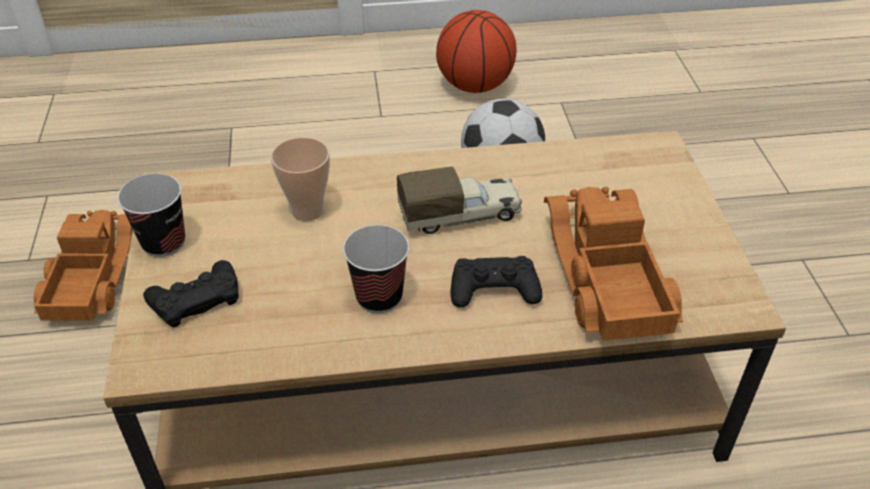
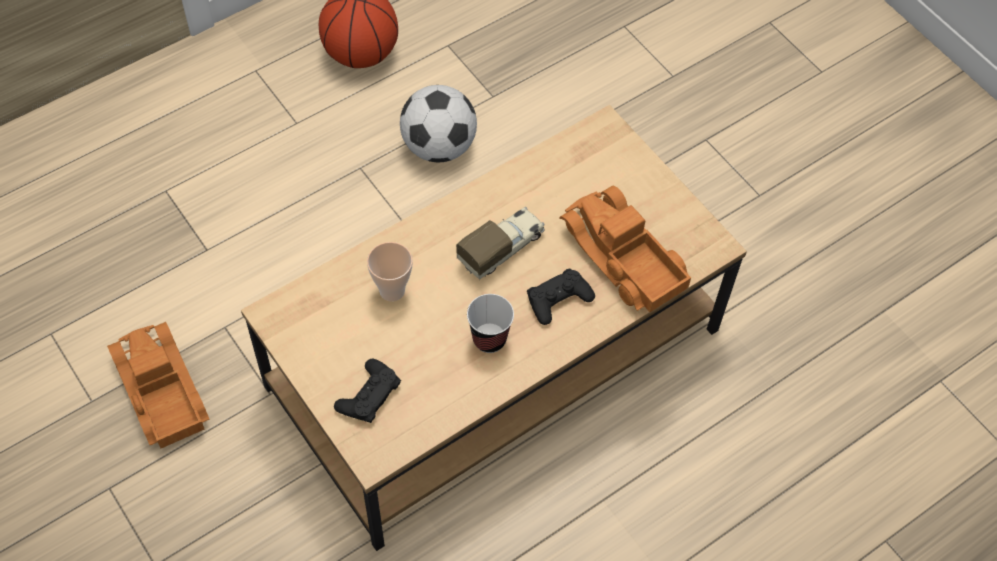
camera: 30 degrees left, 15 degrees up
cup [117,173,185,257] -> none

